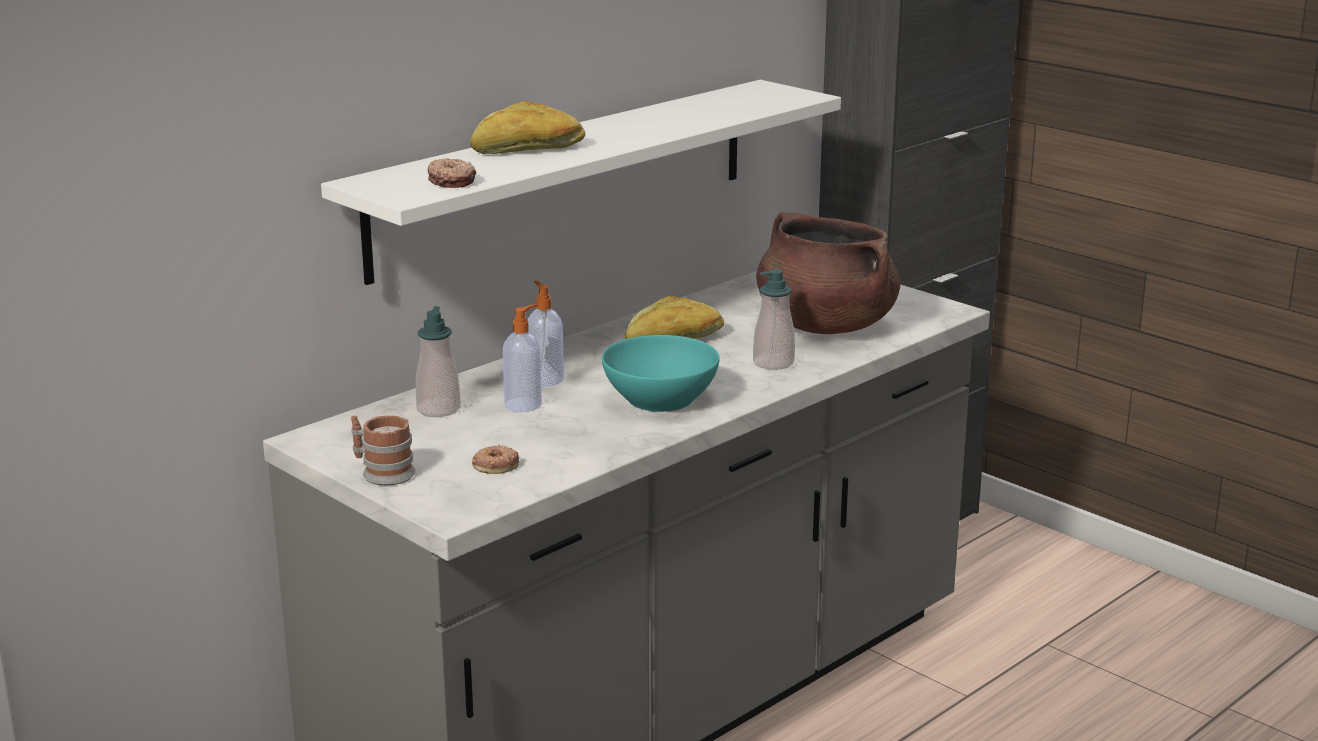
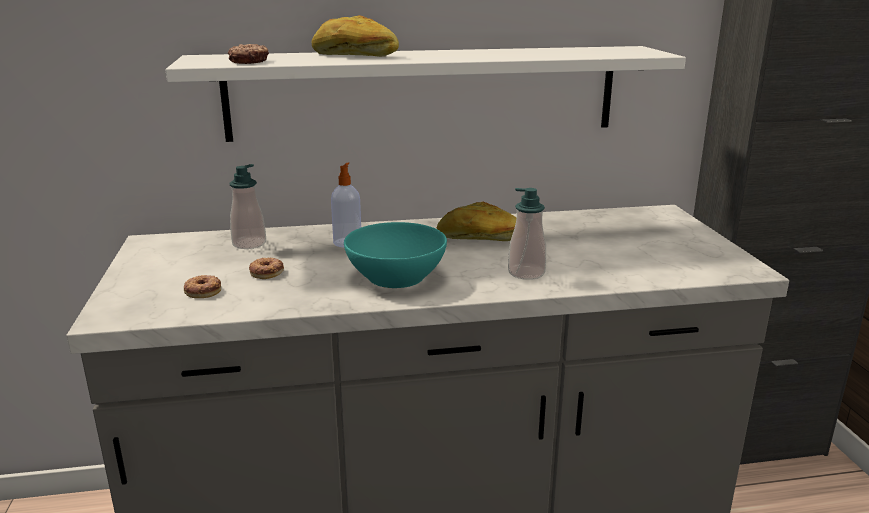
camera: 35 degrees right, 0 degrees up
mug [351,416,416,485] -> none
soap dispenser [503,304,542,412] -> none
brown cooking pot [756,211,900,334] -> none
none -> donut [249,257,284,279]

